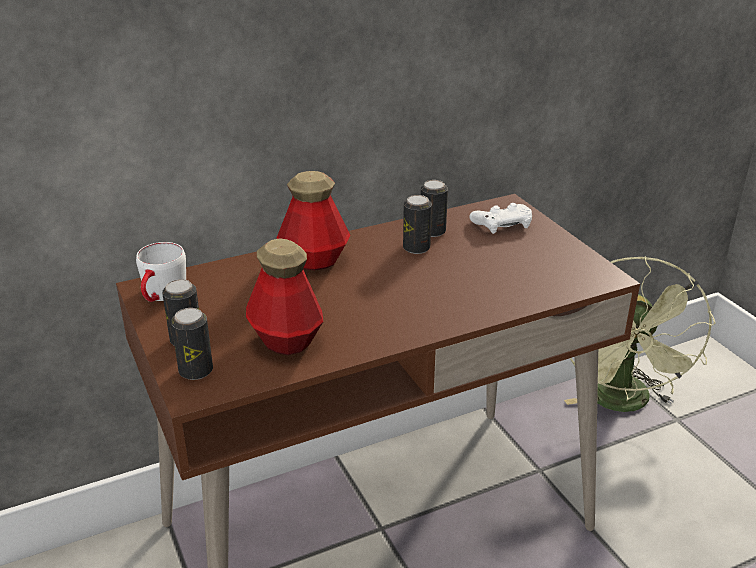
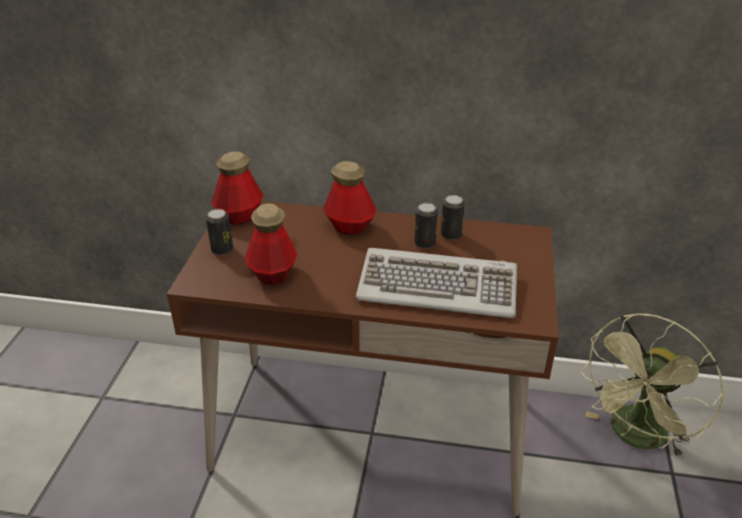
camera: 35 degrees right, 5 degrees up
white mug [136,242,186,302] -> bottle [211,151,264,225]
can [171,308,213,380] -> none
white game controller [469,203,532,234] -> none
none -> keyboard [355,248,517,318]

